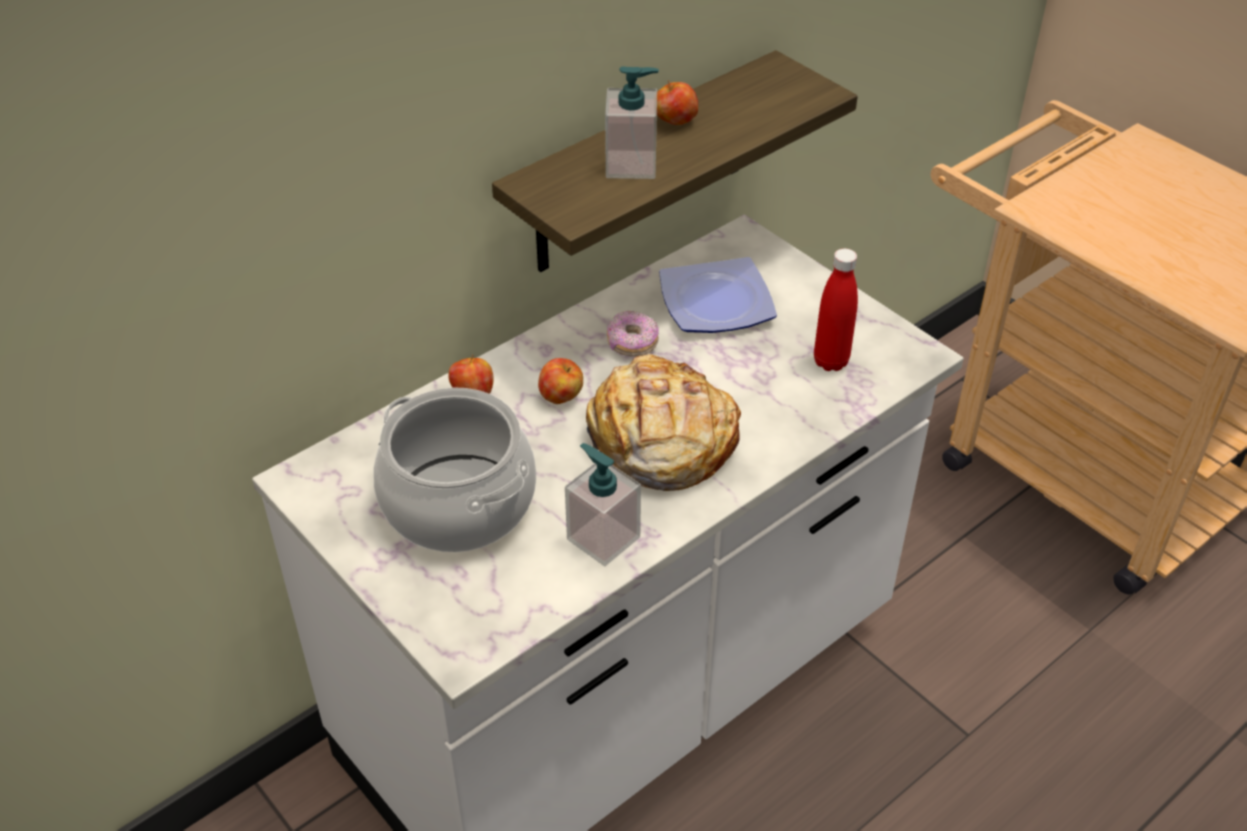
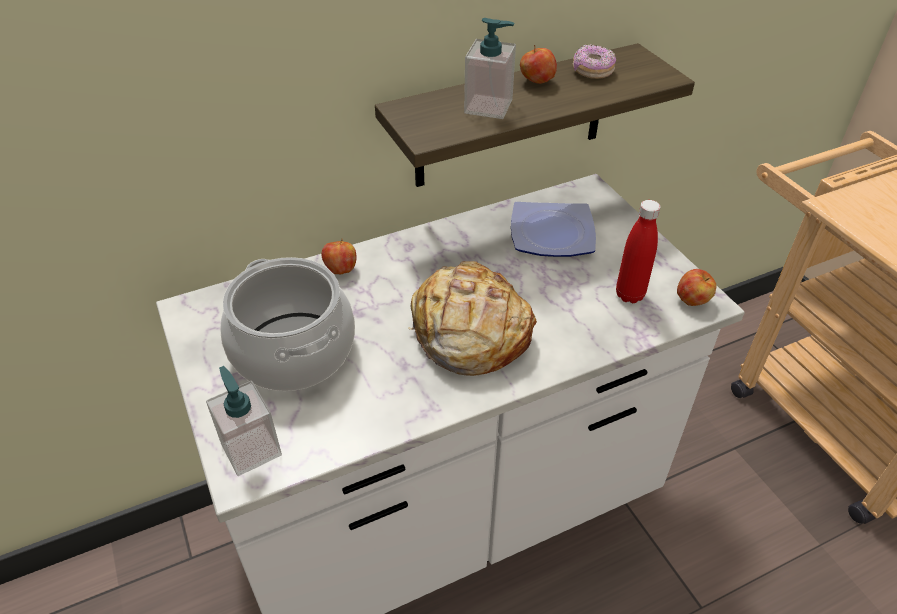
camera: 15 degrees right, 0 degrees up
apple [538,358,583,404] -> apple moved to [677,269,717,306]
soap dispenser [565,443,641,566] -> soap dispenser moved to [206,366,282,476]
donut [607,311,659,357] -> donut moved to [572,44,616,79]

